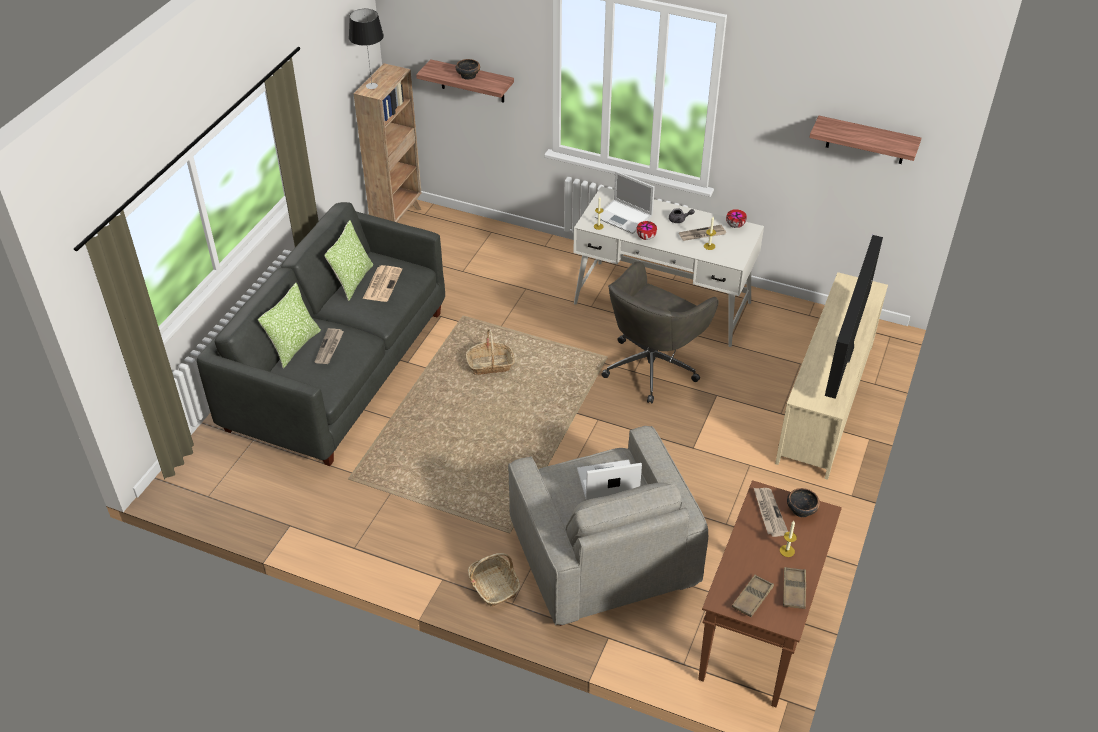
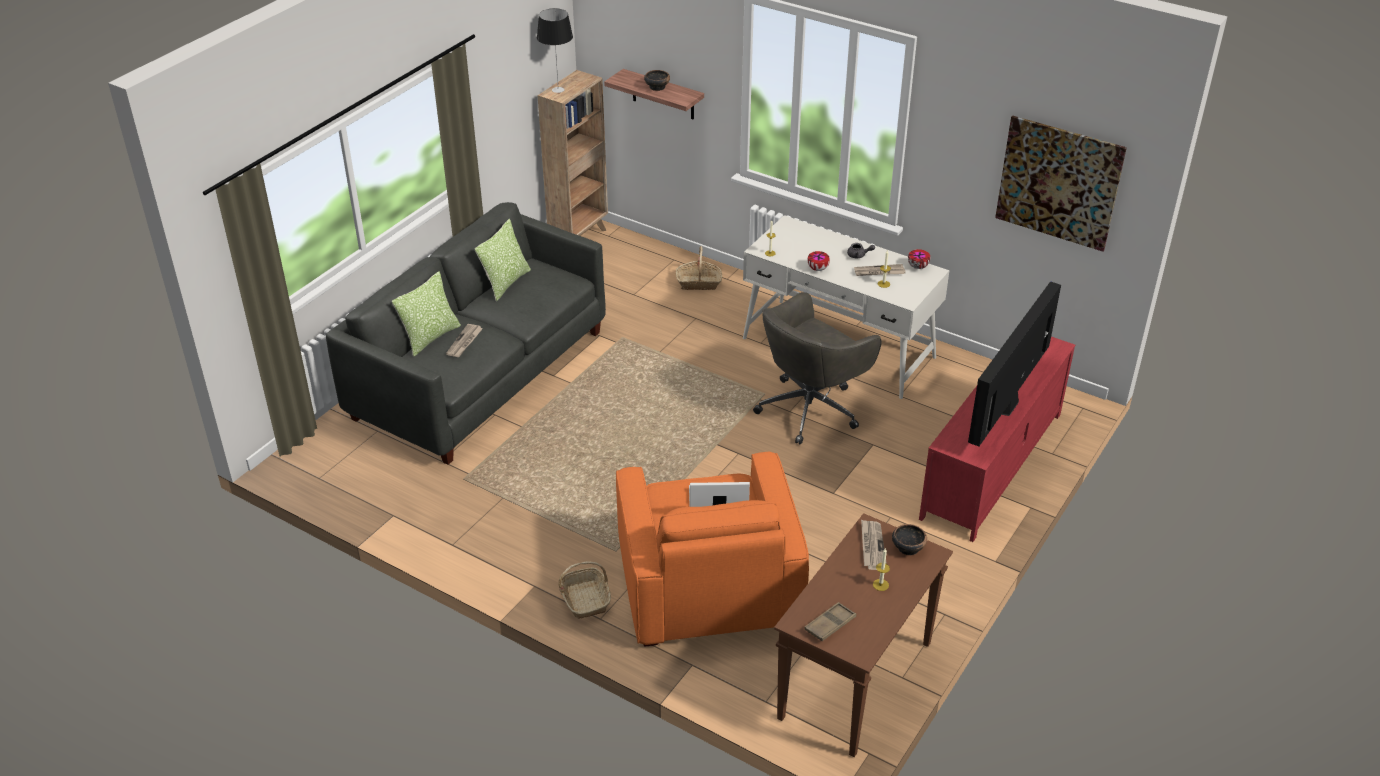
camera: 10 degrees right, 5 degrees down
newspaper [363,265,402,302] -> none
basket [466,329,515,375] -> basket moved to [676,246,722,290]
grey armchair [508,426,708,626] -> orange armchair [616,451,809,647]
laptop [595,171,655,234] -> none
beige tv stand [775,272,888,480] -> red tv stand [919,336,1075,542]
brown tray [783,567,806,609] -> none
shelf [809,116,921,164] -> picture [995,115,1127,252]

